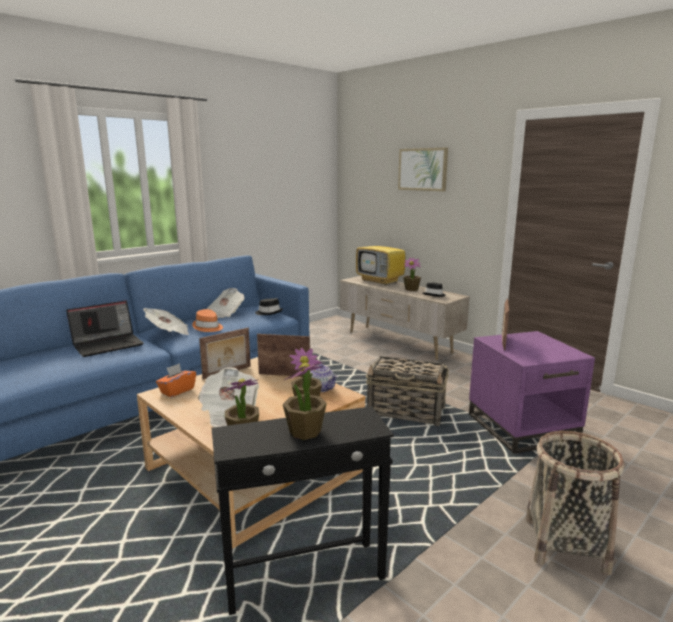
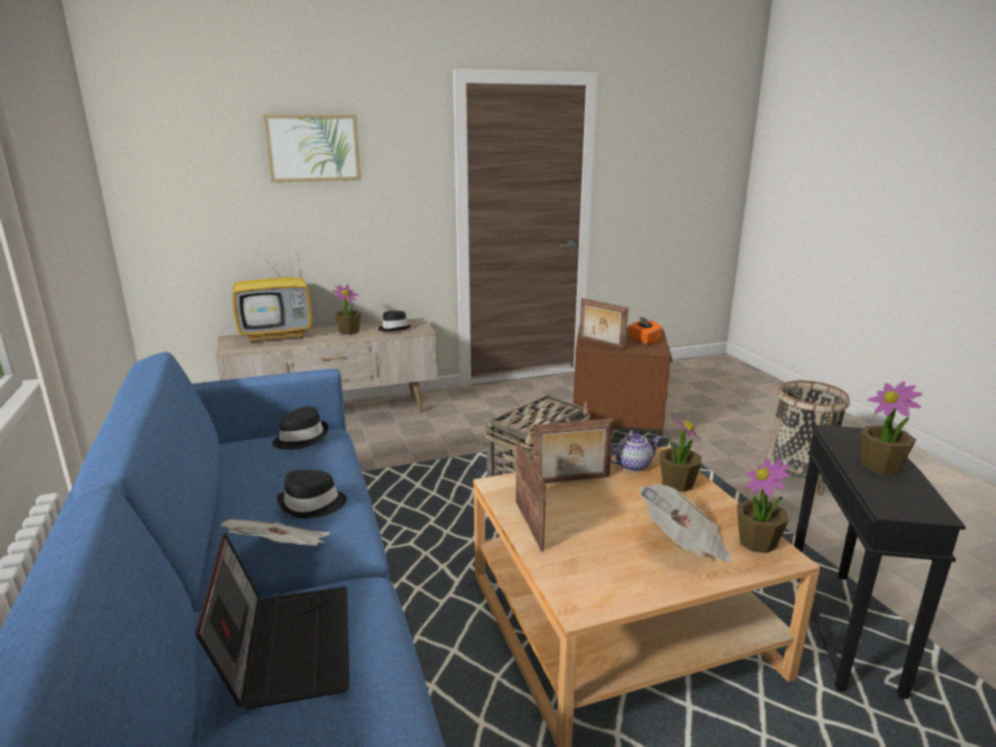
camera: 65 degrees left, 5 degrees up
orange tissue box [156,363,196,397] -> orange tissue box moved to [628,316,663,345]
orange hat [192,309,223,332] -> black hat [277,470,347,518]
newspaper [207,288,244,318] -> none
picture frame [257,334,310,377] -> picture frame turned 135 degrees counterclockwise [533,418,613,483]
purple side table [469,331,595,454] -> brown side table [573,326,672,446]

